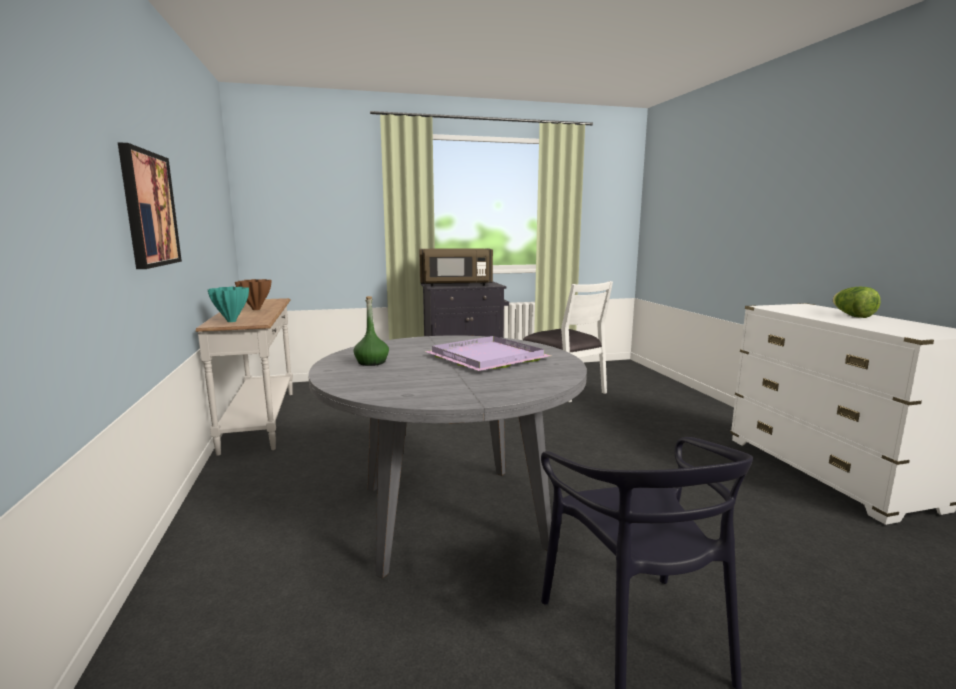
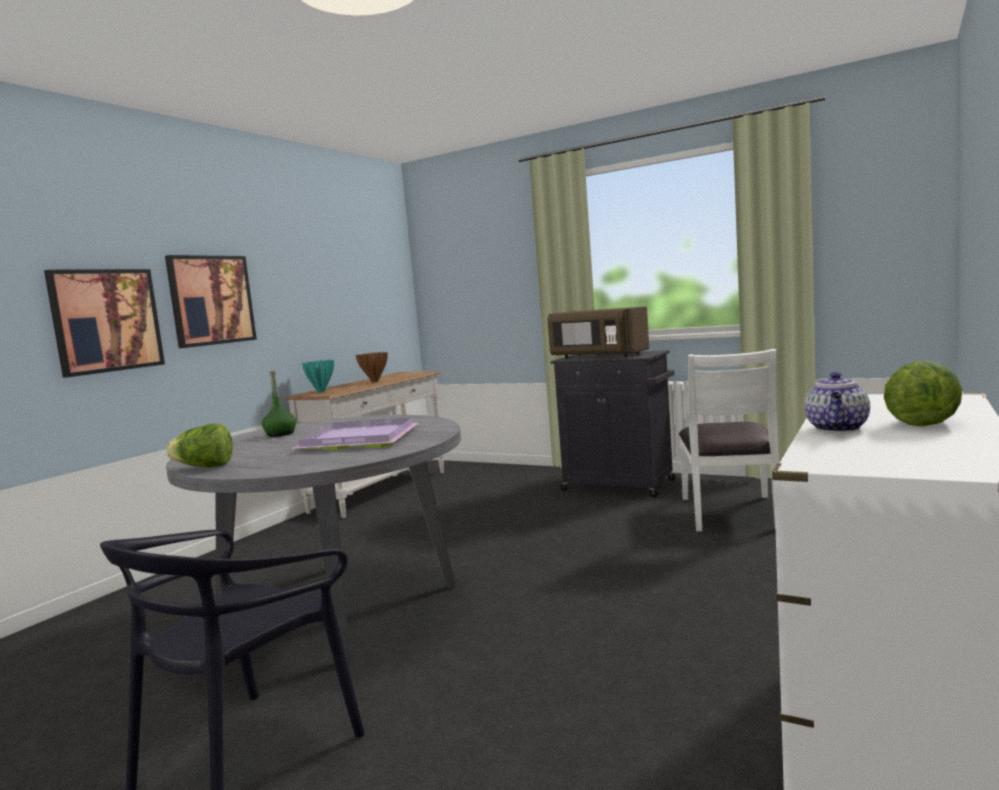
camera: 45 degrees right, 5 degrees down
none -> picture [44,269,165,378]
none -> lettuce [166,424,233,467]
none -> teapot [805,372,870,432]

